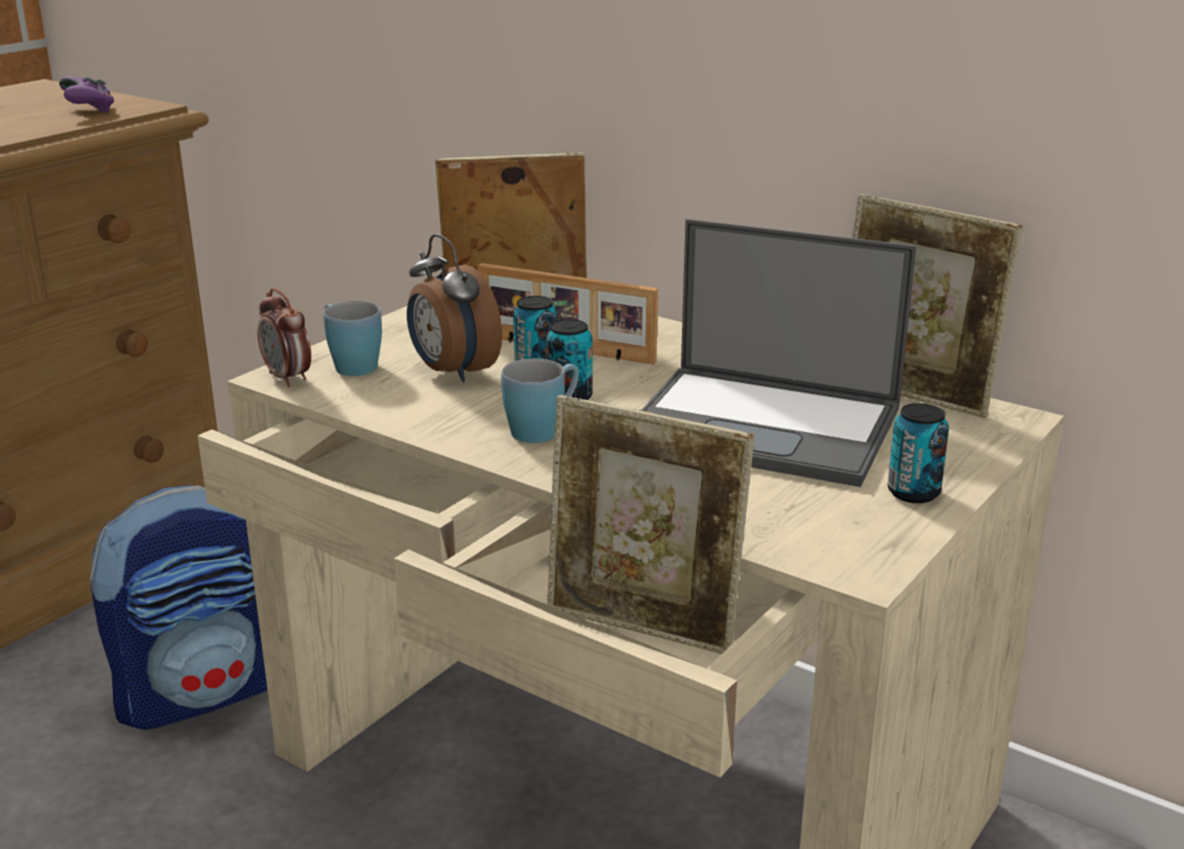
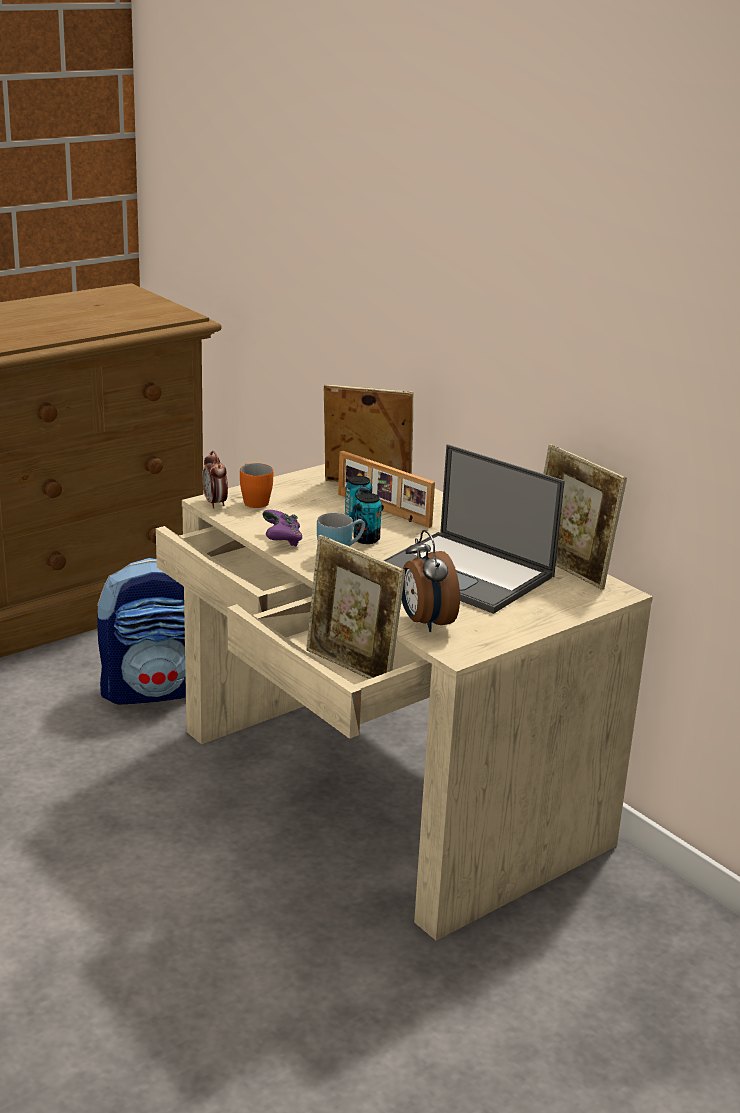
camera: 15 degrees right, 0 degrees up
purple game controller [59,77,114,113] -> purple game controller moved to [262,510,302,546]
blue mug [323,301,382,376] -> orange mug [240,463,273,508]
alarm clock [407,234,502,382] -> alarm clock moved to [402,530,460,632]
can [888,403,949,503] -> none

